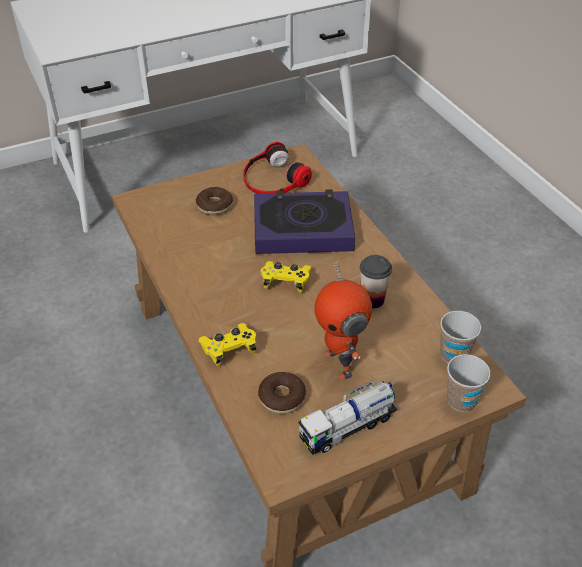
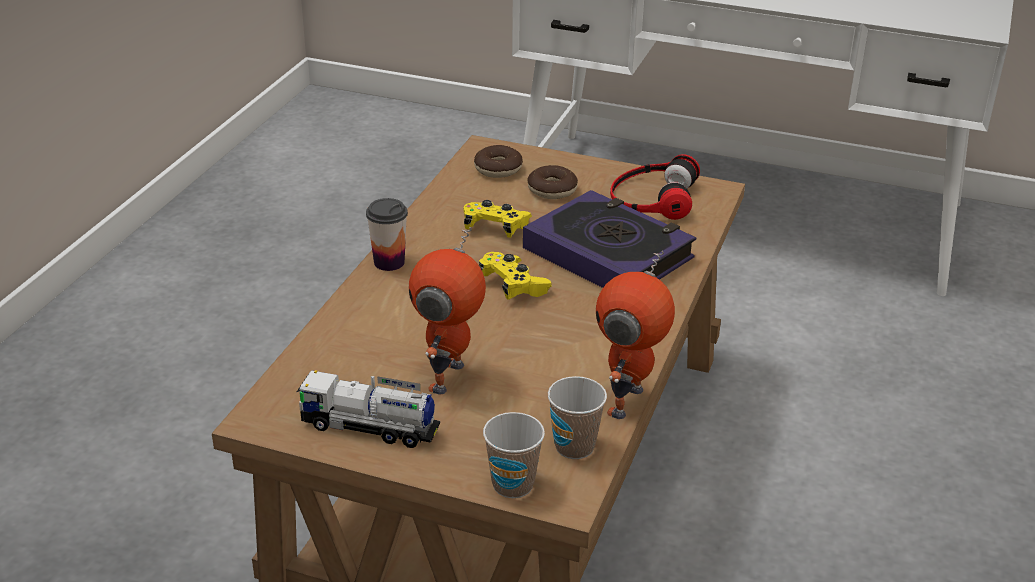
camera: 45 degrees right, 10 degrees down
yellow game controller [198,323,256,366] -> yellow game controller moved to [463,200,532,238]
donut [258,372,306,414] -> donut moved to [474,145,523,178]
cup [360,255,392,308] -> cup moved to [366,198,408,271]
none -> toy robot [596,251,675,419]

